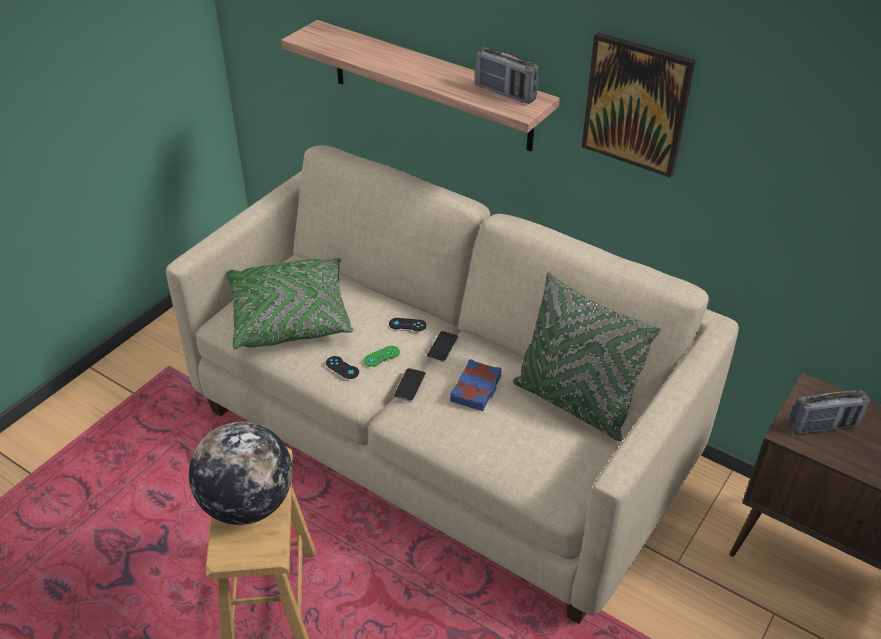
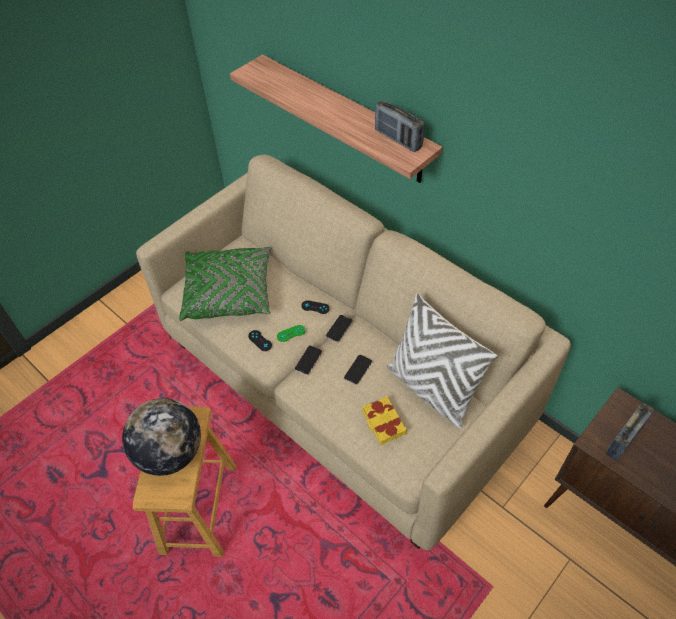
camera: 10 degrees right, 10 degrees up
blue book [450,359,502,411] -> phone [344,355,372,385]
green pillow [513,272,661,441] -> white pillow [387,293,498,428]
picture [582,32,695,178] -> none
radio [789,390,870,434] -> radio turned 45 degrees counterclockwise [606,403,654,461]
none -> yellow book [362,396,407,445]

